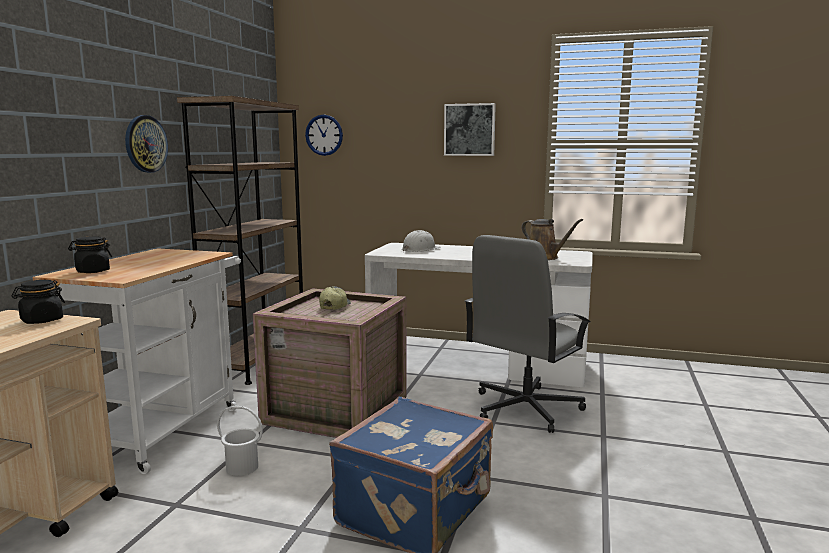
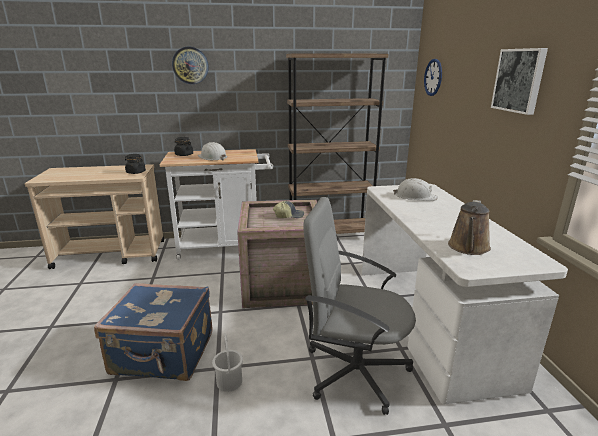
camera: 65 degrees right, 10 degrees up
wall clock [125,115,168,173] -> wall clock moved to [172,47,209,84]
white bucket [217,406,263,476] -> white bucket moved to [212,333,243,392]
none -> white hard hat [198,142,227,160]

